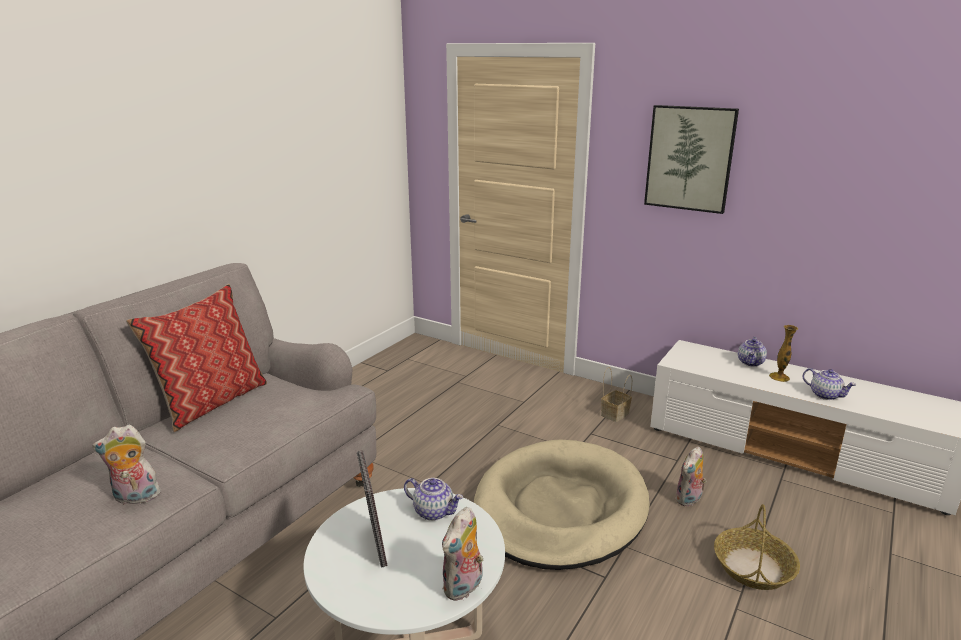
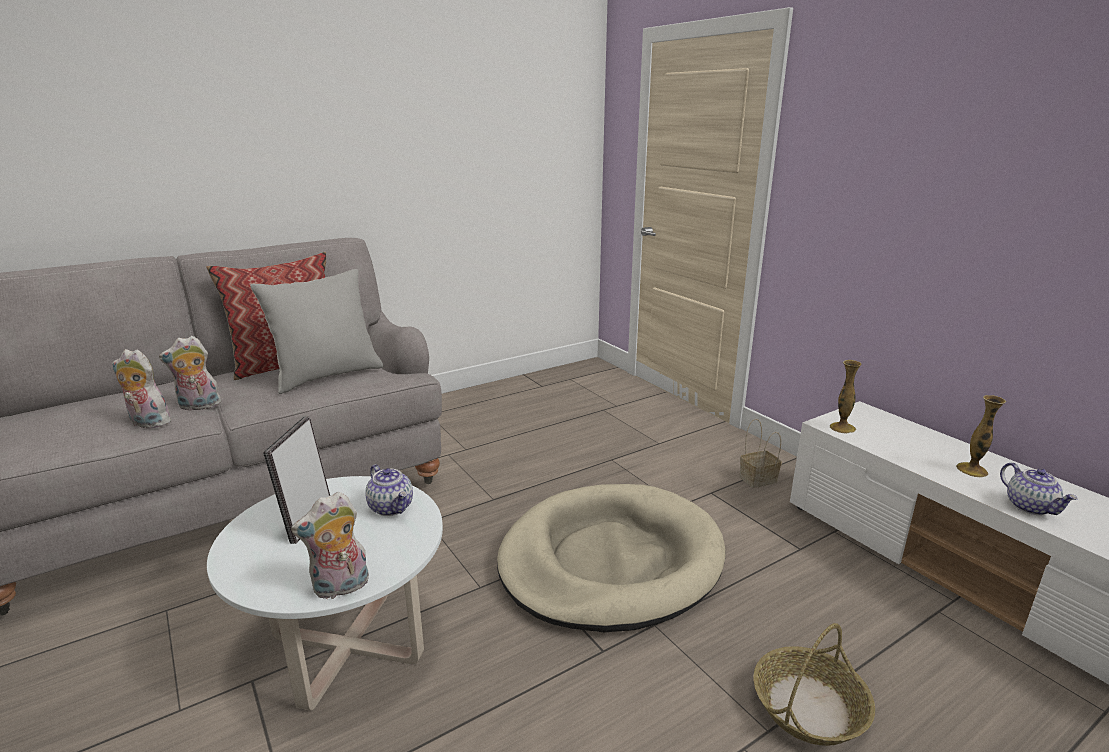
camera: 25 degrees right, 0 degrees up
picture [644,105,739,214] -> none
plush toy [675,446,707,507] -> plush toy moved to [159,336,221,411]
teapot [738,337,767,367] -> none
none -> grey pillow [250,269,383,394]
none -> vase [830,360,861,434]

